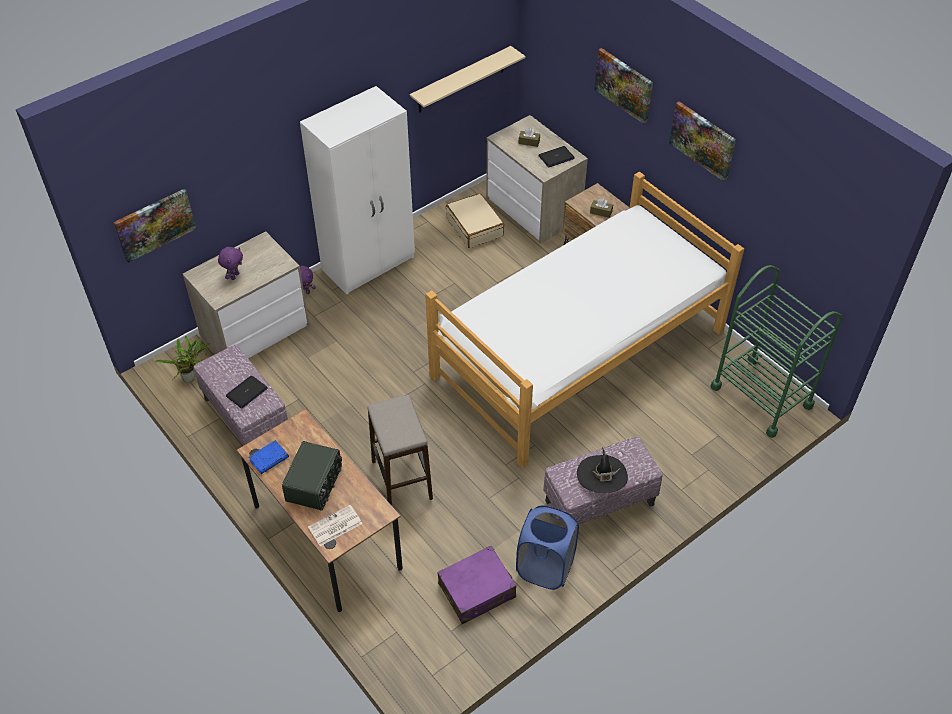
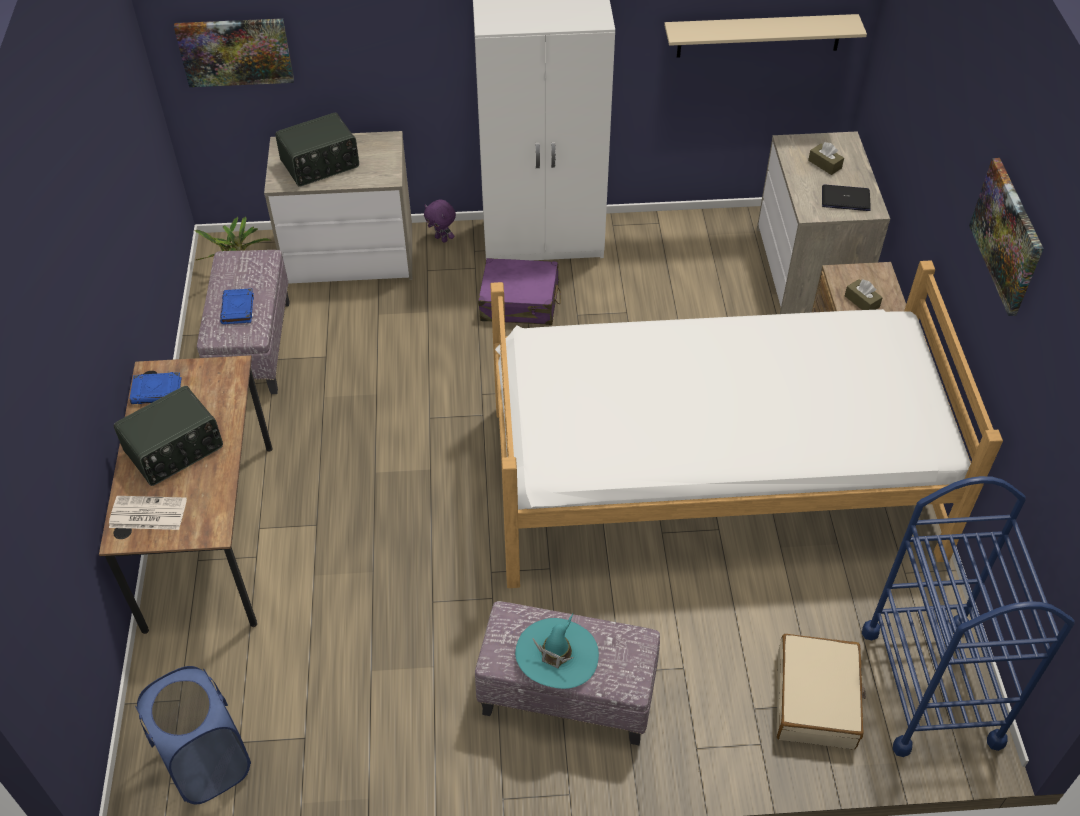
camera: 35 degrees right, 0 degrees up
purple plush toy [218,247,243,280] -> radio [275,113,359,187]
laptop [226,376,267,409] -> blue book [220,288,254,324]
stool [367,395,433,506] -> none
purple suitcase [438,546,516,624] -> purple suitcase moved to [478,258,561,325]
beige suitcase [446,193,504,248] -> beige suitcase moved to [777,634,866,749]
blue laundry basket [516,505,579,590] -> blue laundry basket moved to [135,666,251,805]
black hat [577,448,628,493] -> turquoise hat [515,614,599,689]
picture [594,48,653,124] -> none
green cart [710,265,843,438] -> blue cart [862,476,1074,757]

